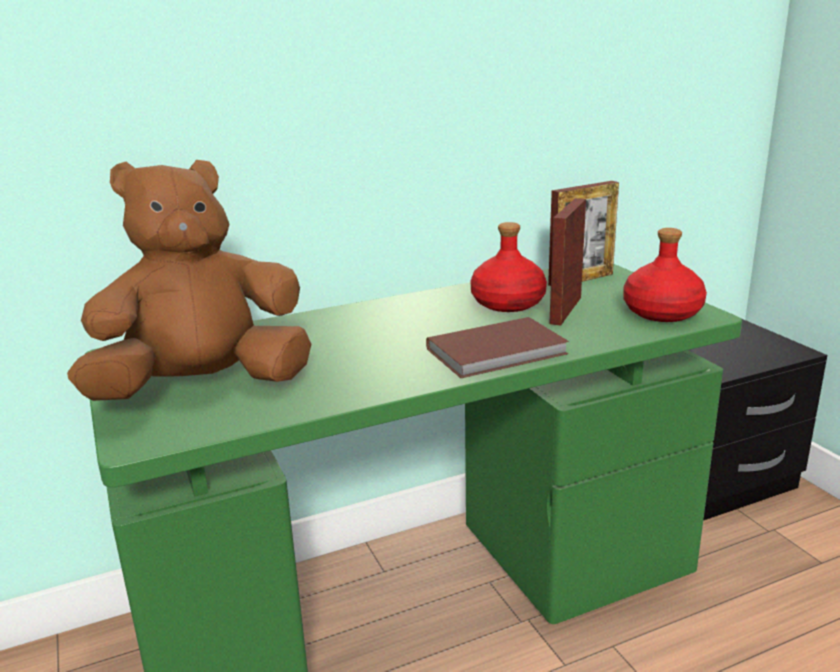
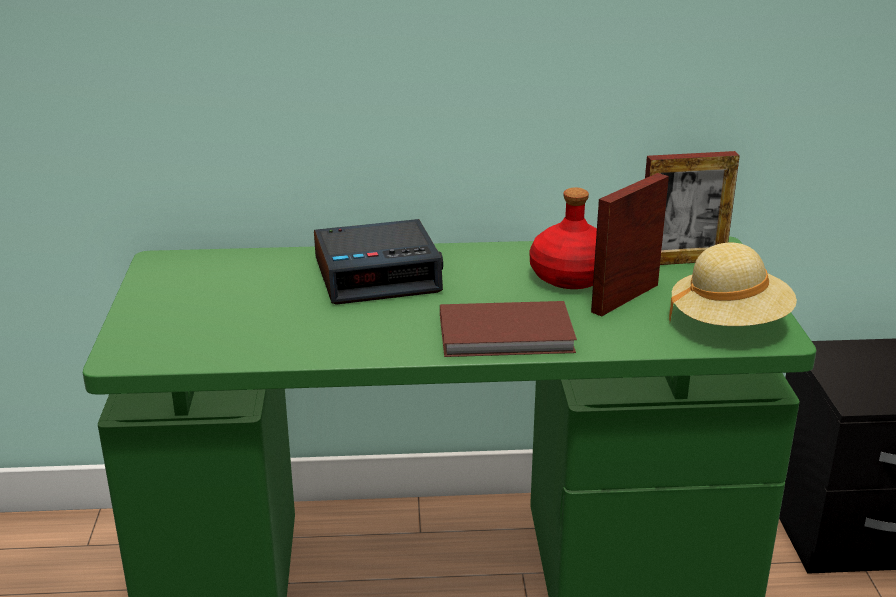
camera: 20 degrees right, 5 degrees up
brown plush toy [67,160,311,401] -> none
red bottle [623,228,707,322] -> beige hat [669,243,797,326]
none -> alarm clock [314,219,443,305]

